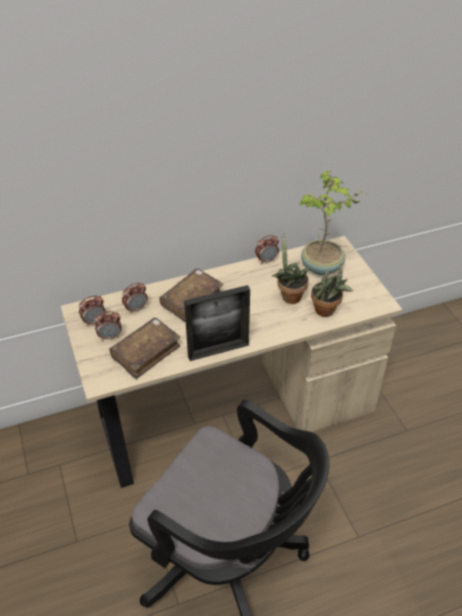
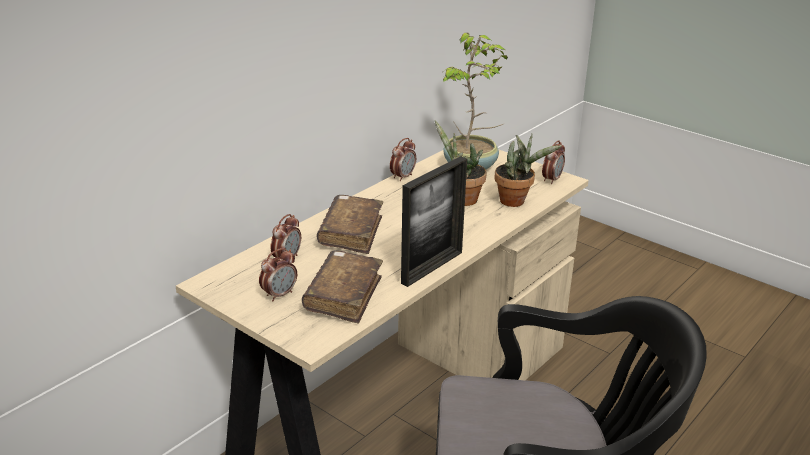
camera: 30 degrees left, 15 degrees down
alarm clock [79,295,106,326] -> alarm clock moved to [542,140,565,184]

